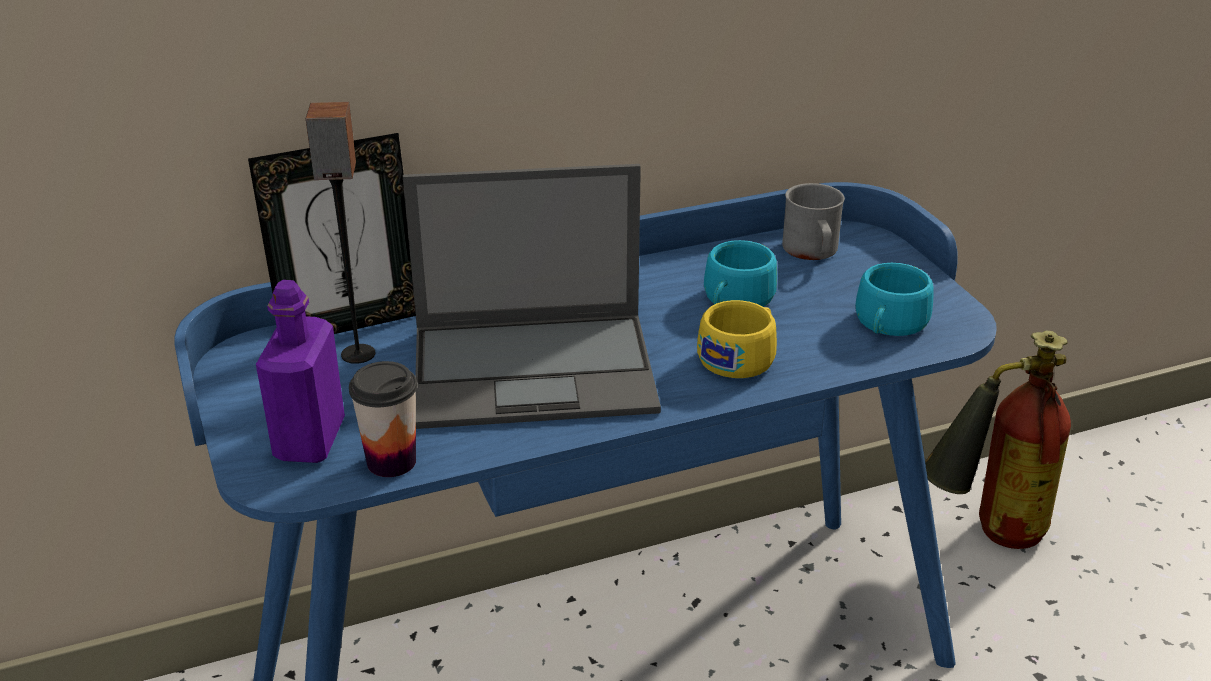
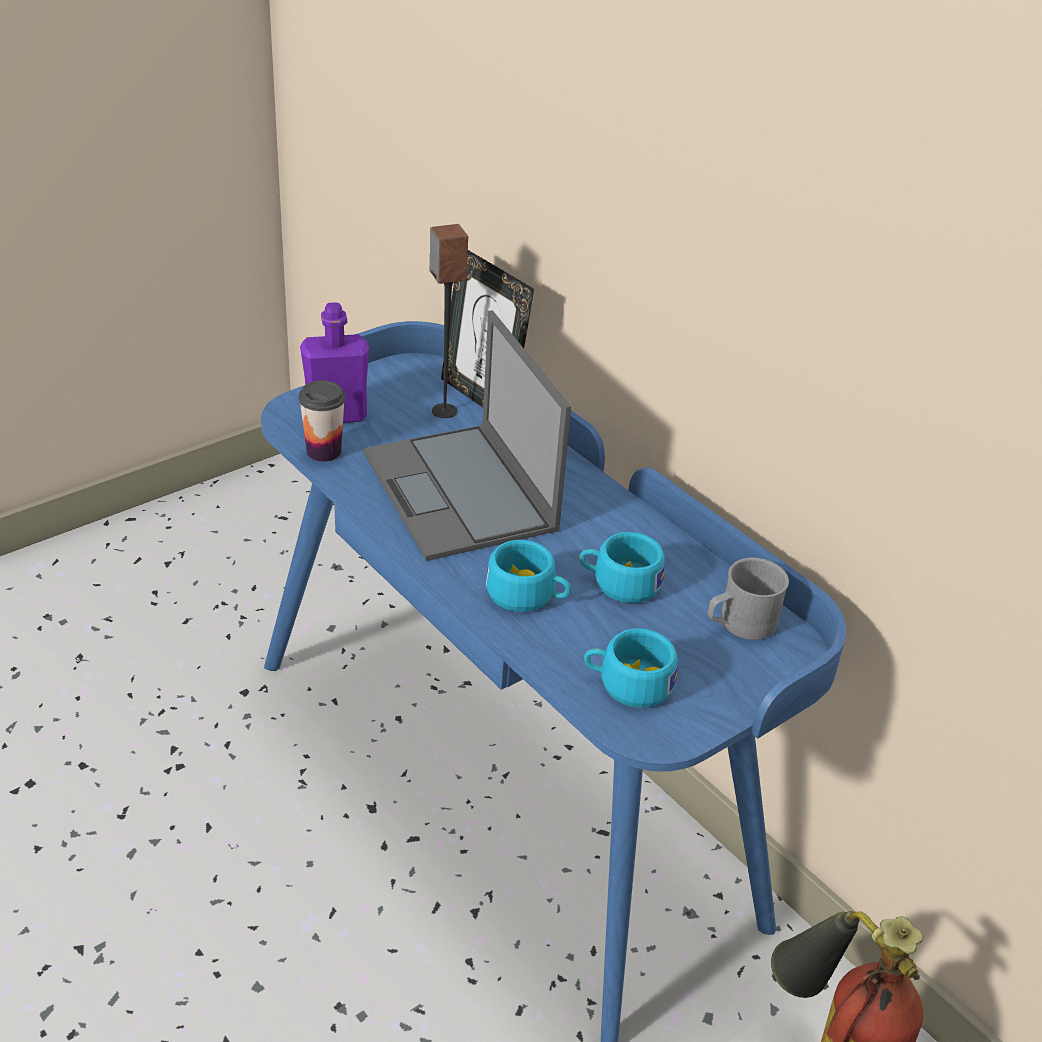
camera: 70 degrees right, 5 degrees up
yellow cup [697,300,777,378] -> turquoise cup [486,540,571,612]

